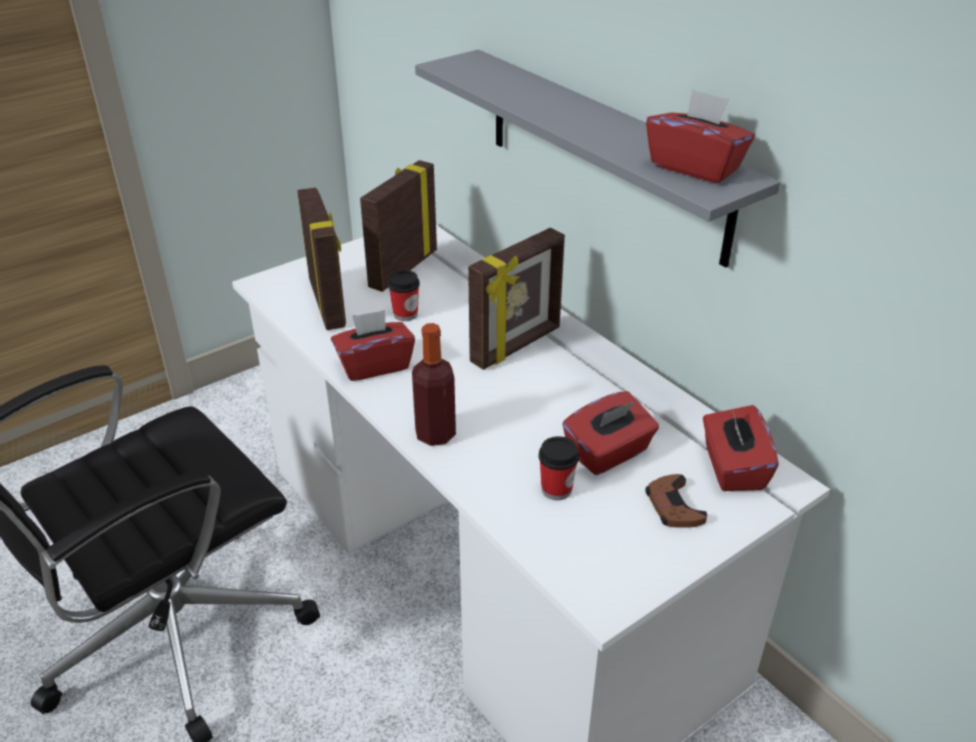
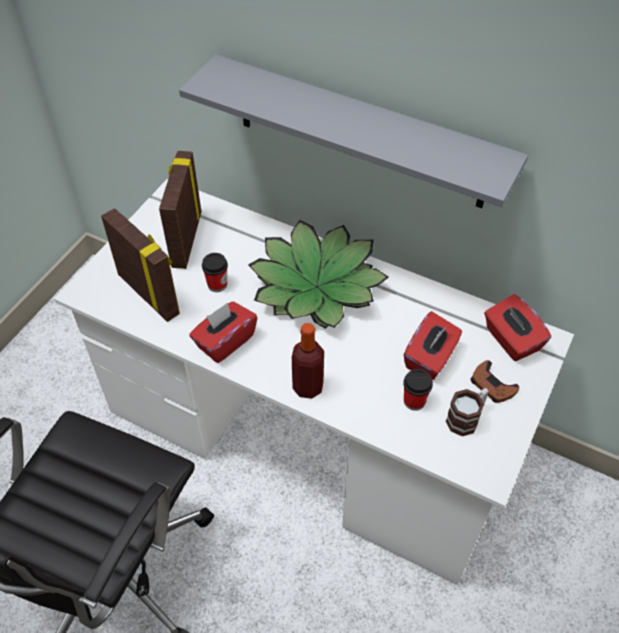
camera: 25 degrees left, 15 degrees up
picture frame [468,228,565,370] -> potted plant [248,220,389,329]
red tissue box [646,89,755,184] -> none
none -> mug [446,388,489,436]

